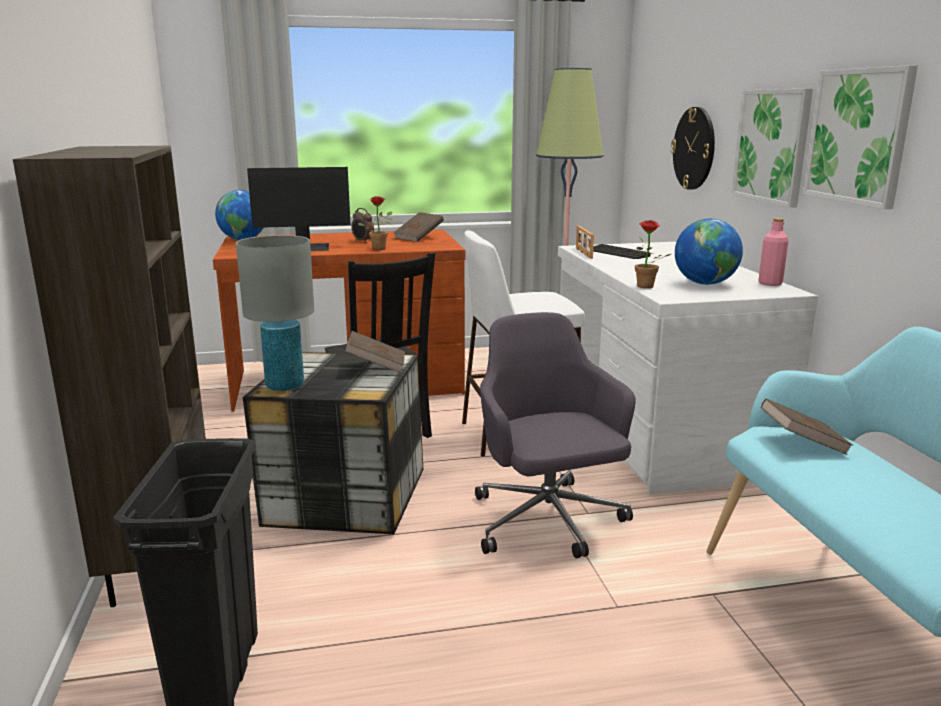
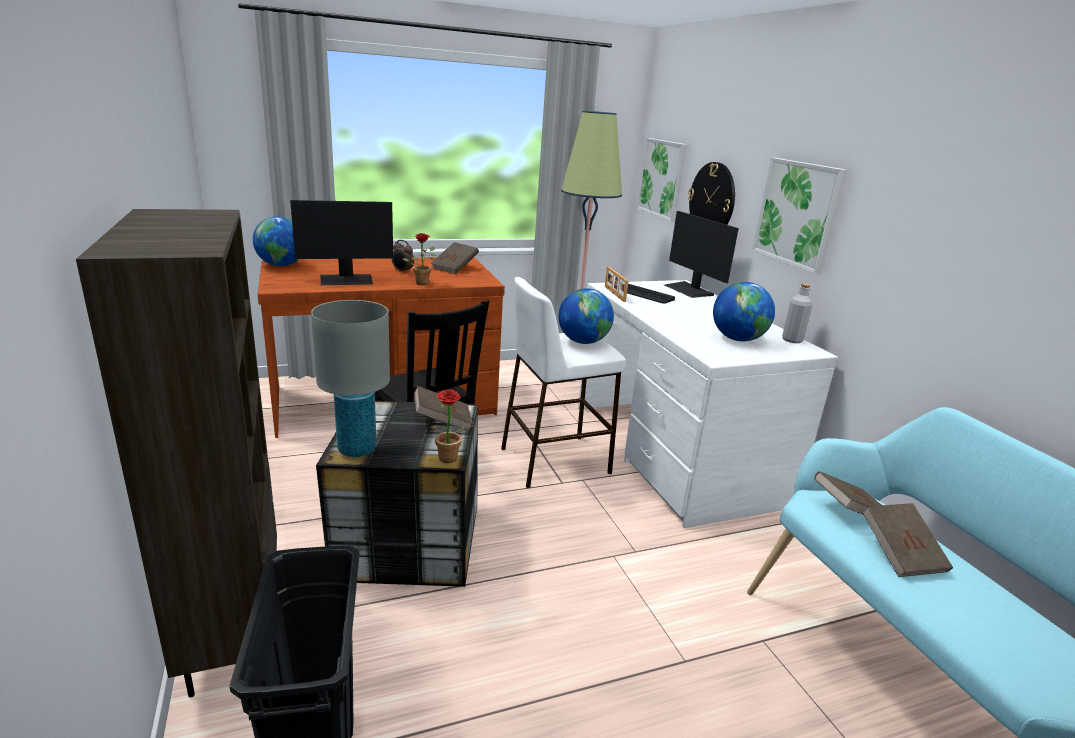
camera: 10 degrees left, 5 degrees up
grey office chair [475,312,635,558] -> none
potted plant [632,220,671,288] -> potted plant moved to [429,390,476,463]
pink bottle [759,218,789,286] -> grey bottle [782,283,812,343]
picture [803,65,918,209] -> picture moved to [637,138,687,222]
none -> globe [558,288,614,344]
none -> monitor [664,211,739,298]
none -> brown book [862,503,953,577]

